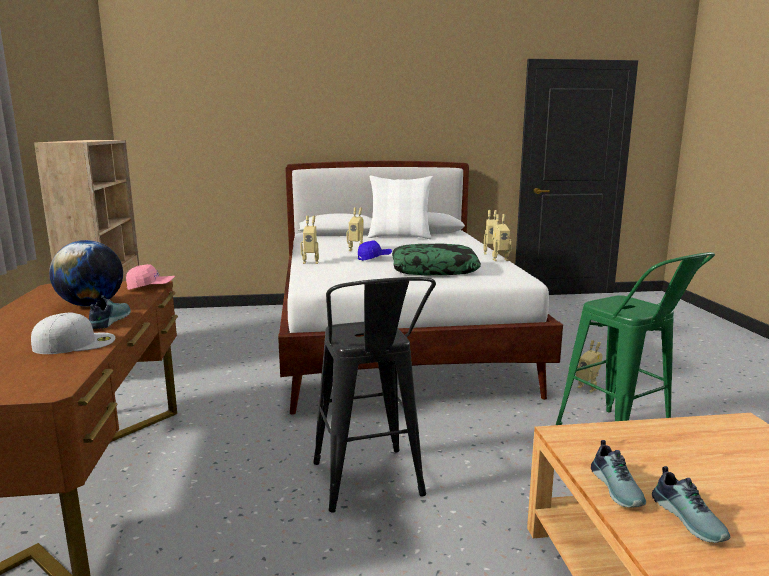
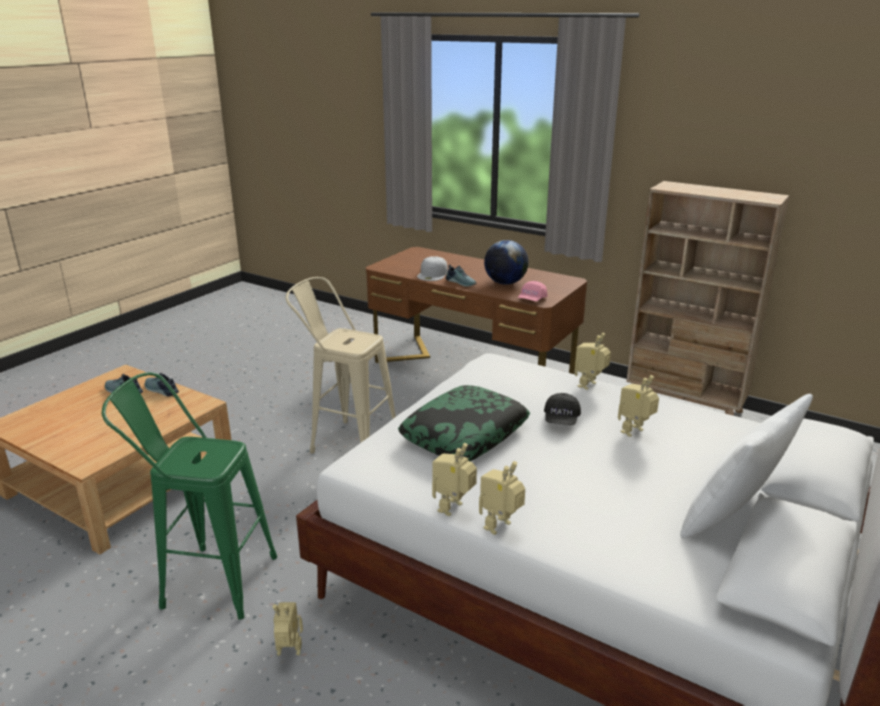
camera: 130 degrees right, 10 degrees up
black stool [313,277,436,512] -> beige stool [285,277,396,454]
blue cap [358,240,392,261] -> black cap [544,393,581,425]

